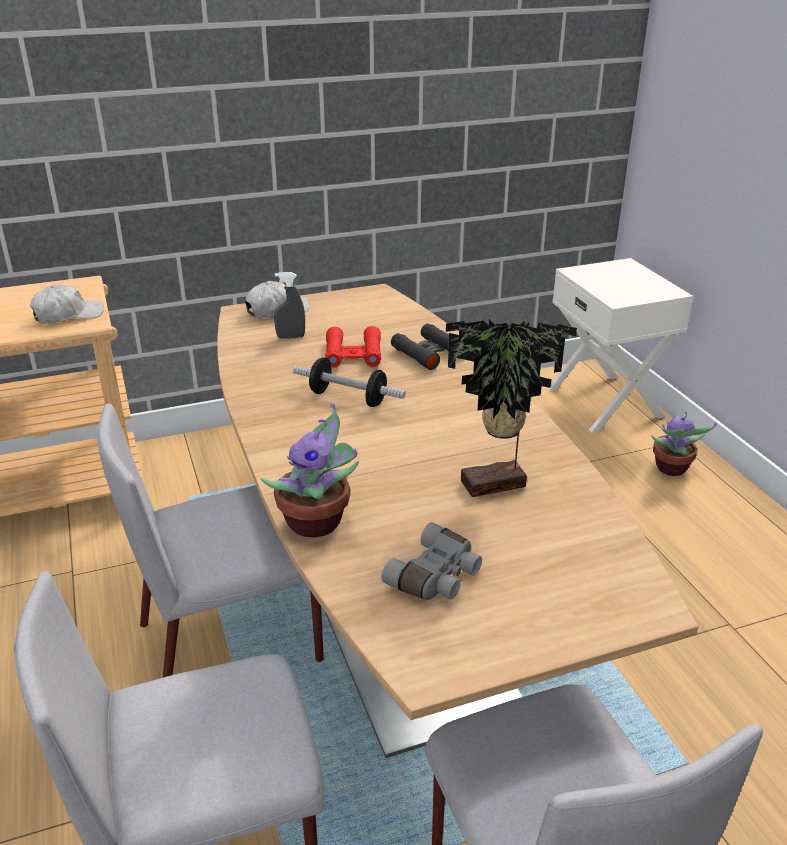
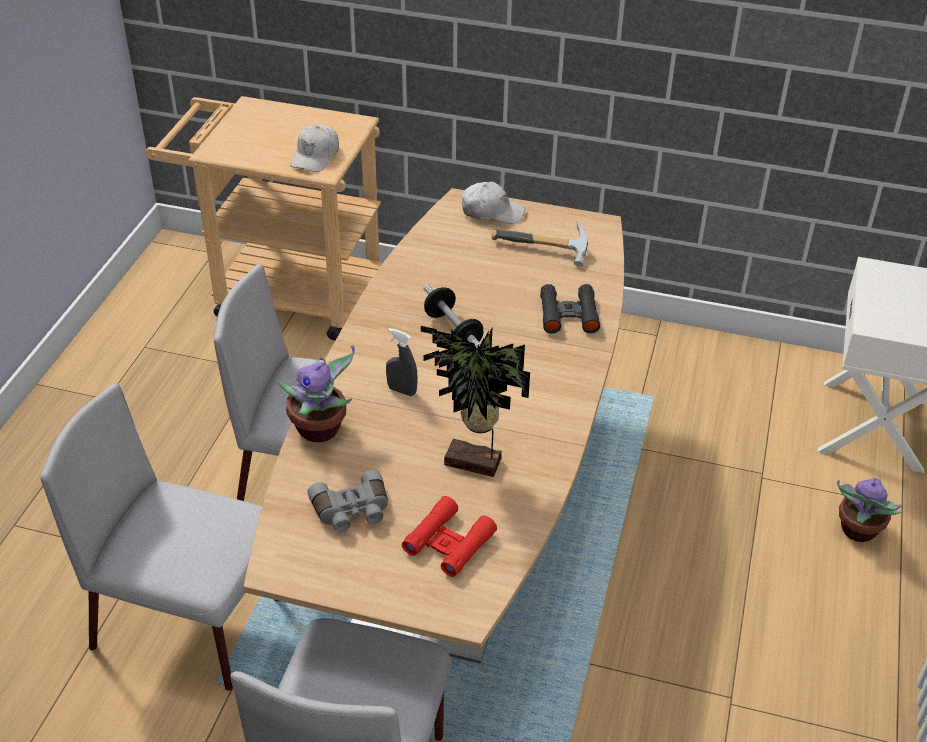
camera: 35 degrees right, 10 degrees up
white cap [30,284,104,324] -> white cap turned 105 degrees clockwise [290,125,339,172]
grey spray bottle [274,272,305,339] -> grey spray bottle moved to [386,328,418,396]
red binoculars [325,326,381,368] -> red binoculars moved to [402,496,497,577]
none -> hammer [491,221,588,266]

